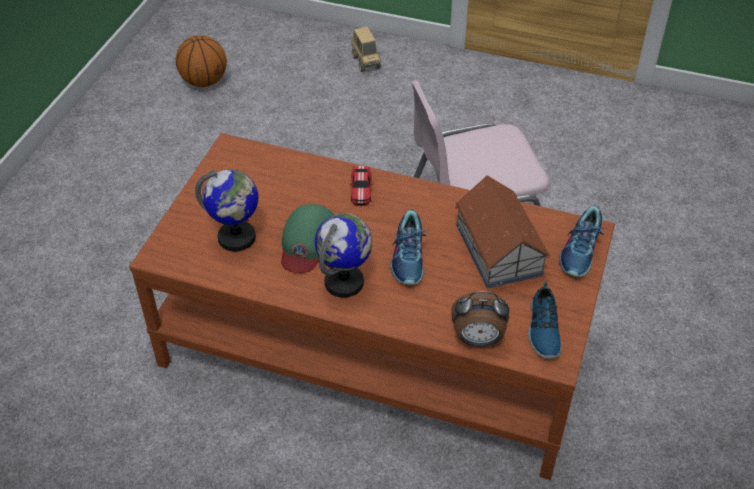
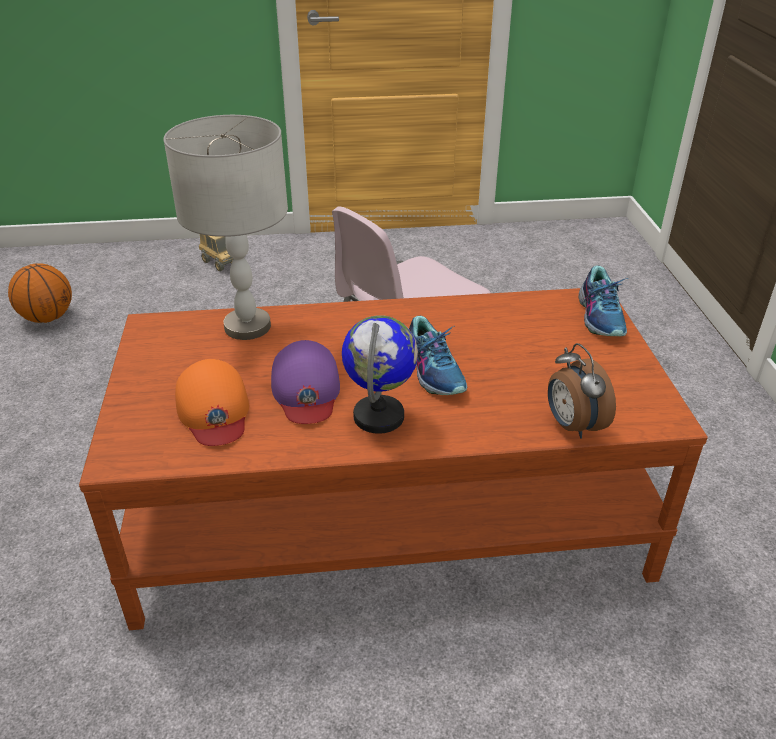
camera: 25 degrees left, 10 degrees down
globe [195,170,258,251] -> orange cap [175,359,249,446]
green cap [281,204,334,273] -> purple cap [271,340,340,424]
toy car [350,166,372,206] -> none
alarm clock [451,291,510,347] -> alarm clock turned 90 degrees clockwise [548,343,616,439]
toy house [455,175,550,288] -> none
shoe [528,281,561,359] -> none
none -> grey table lamp [163,115,288,340]

